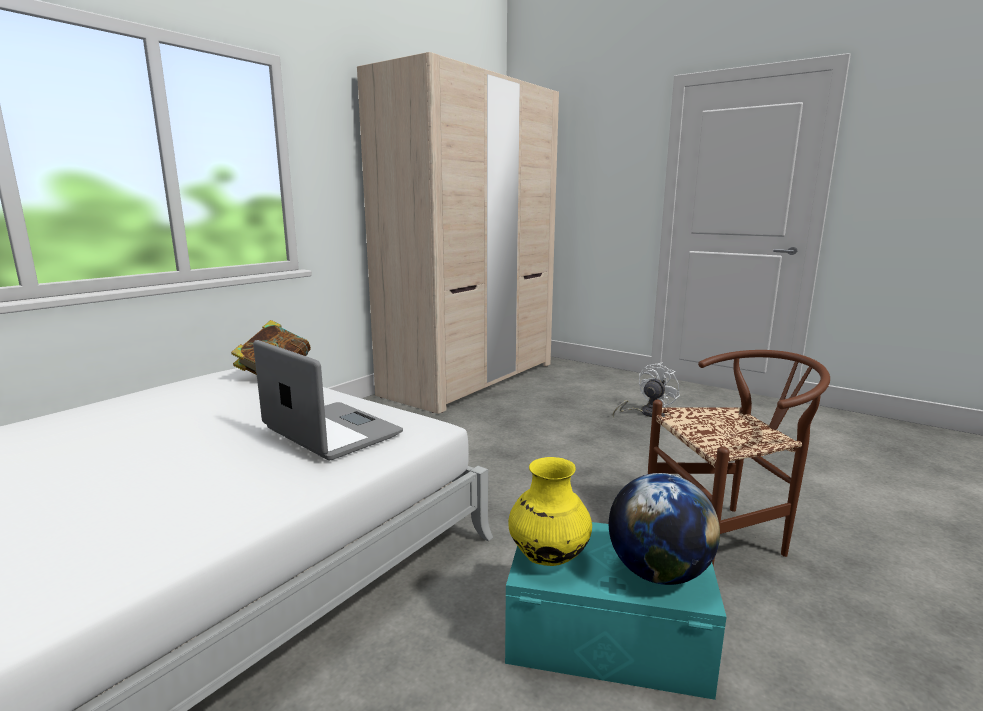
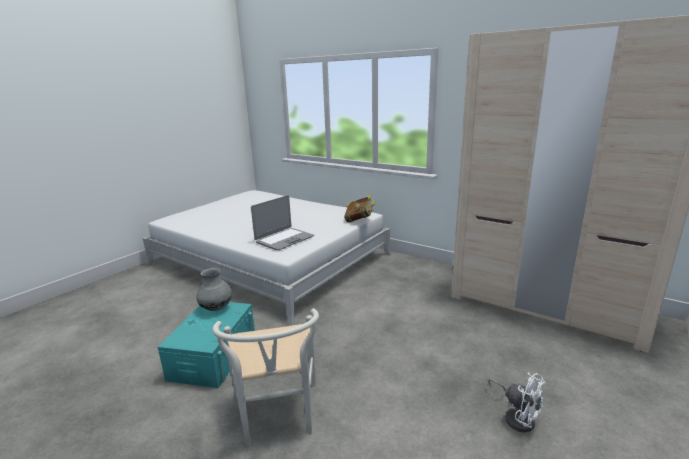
camera: 90 degrees right, 5 degrees up
yellow vase [508,457,592,566] -> grey vase [196,268,232,311]
globe [609,473,720,585] -> none
brown chair [648,350,830,566] -> white chair [212,308,319,446]

